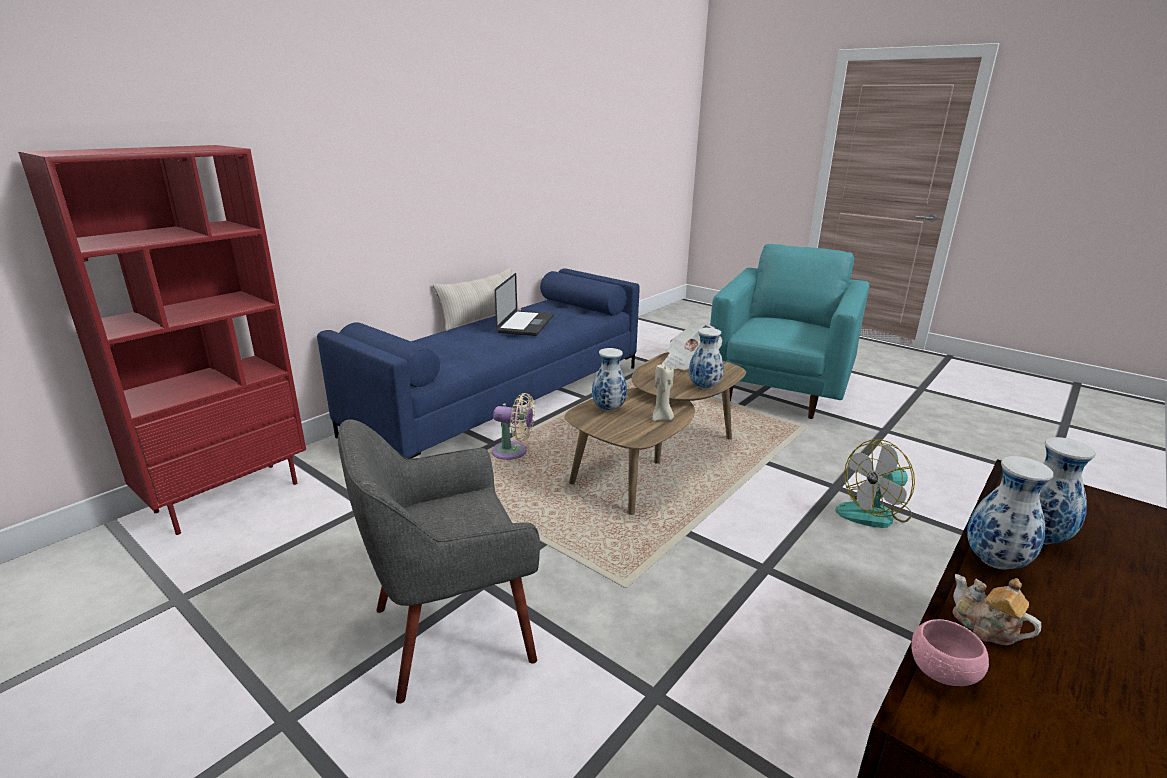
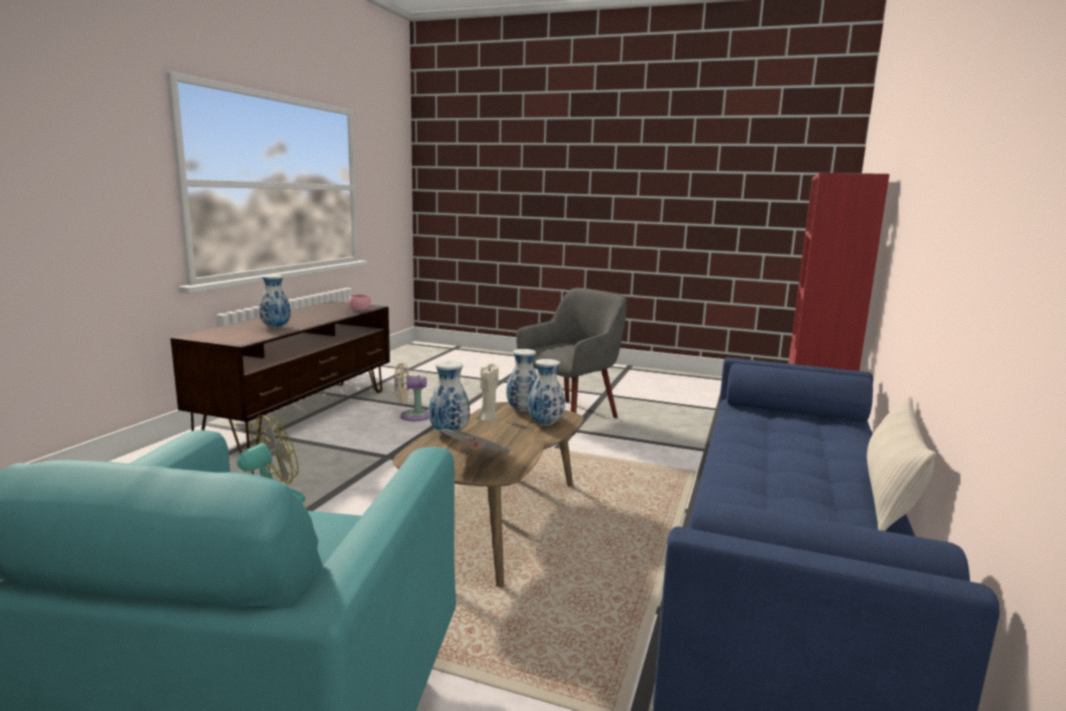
camera: 160 degrees right, 10 degrees down
beige fan [492,393,535,460] -> beige fan moved to [395,363,429,421]
laptop [495,273,554,336] -> none
teapot [953,574,1041,645] -> none
vase [967,456,1053,570] -> vase moved to [506,349,538,412]

